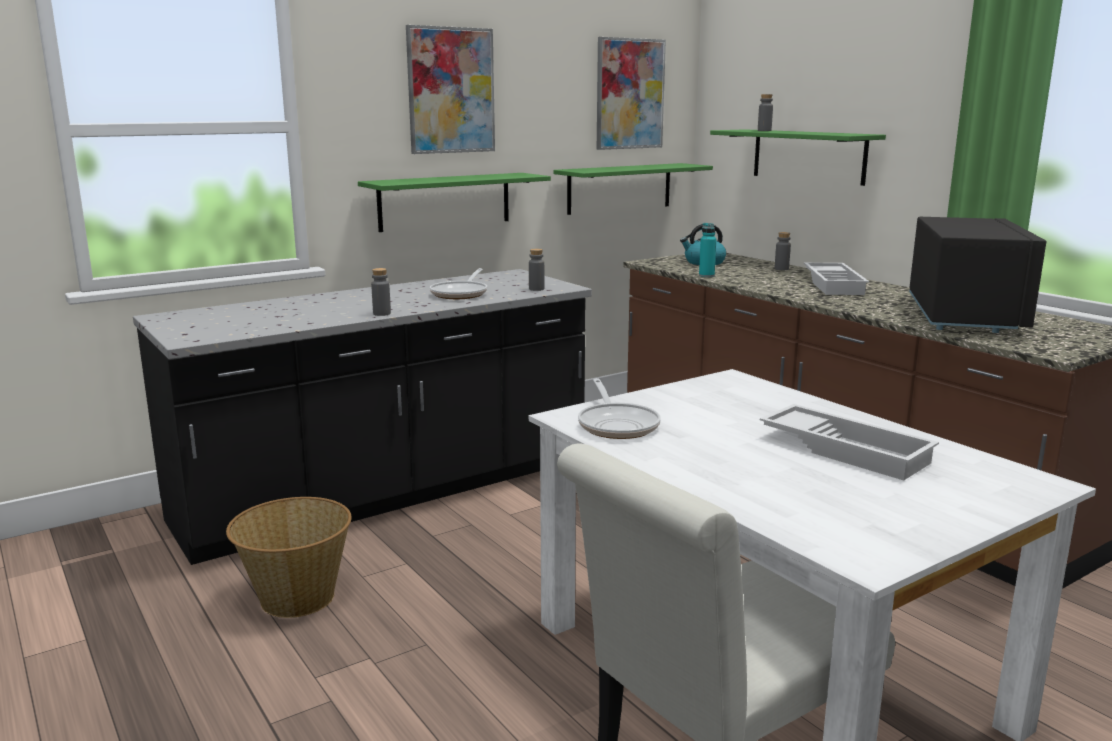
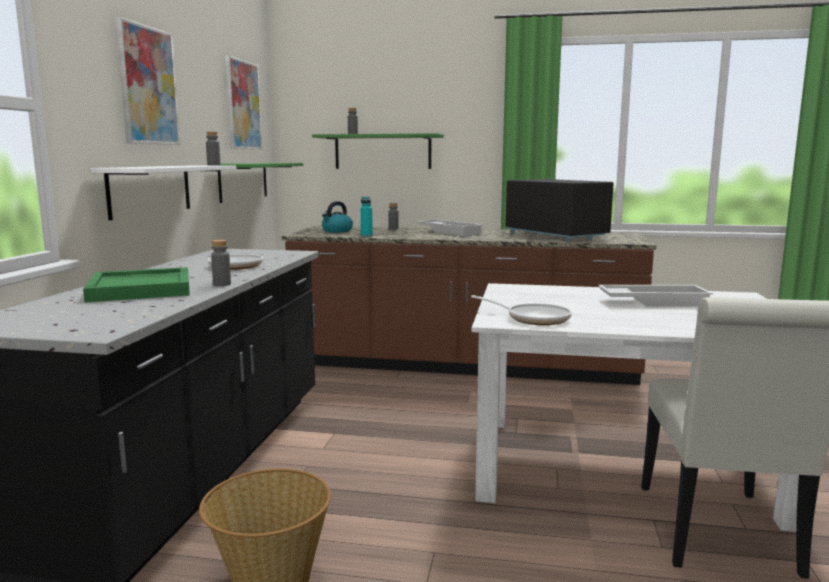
camera: 45 degrees left, 5 degrees down
green shelf [358,173,551,232] -> white shelf [91,165,236,220]
grey bottle [529,249,544,291] -> grey bottle moved to [206,132,220,166]
none -> green tray [83,267,190,302]

